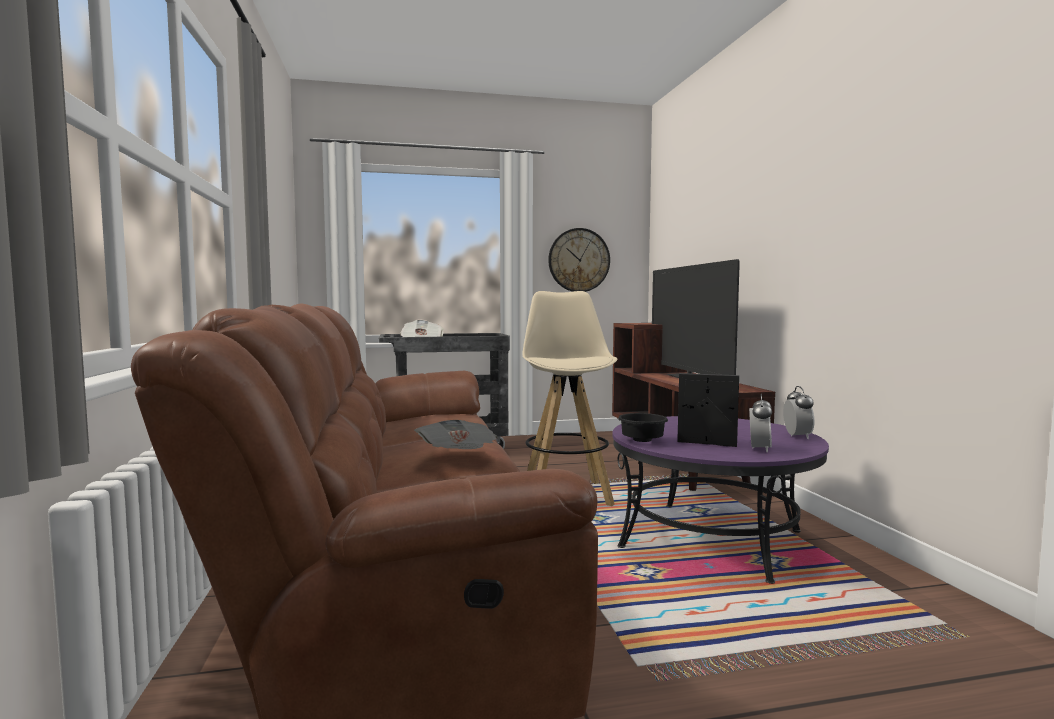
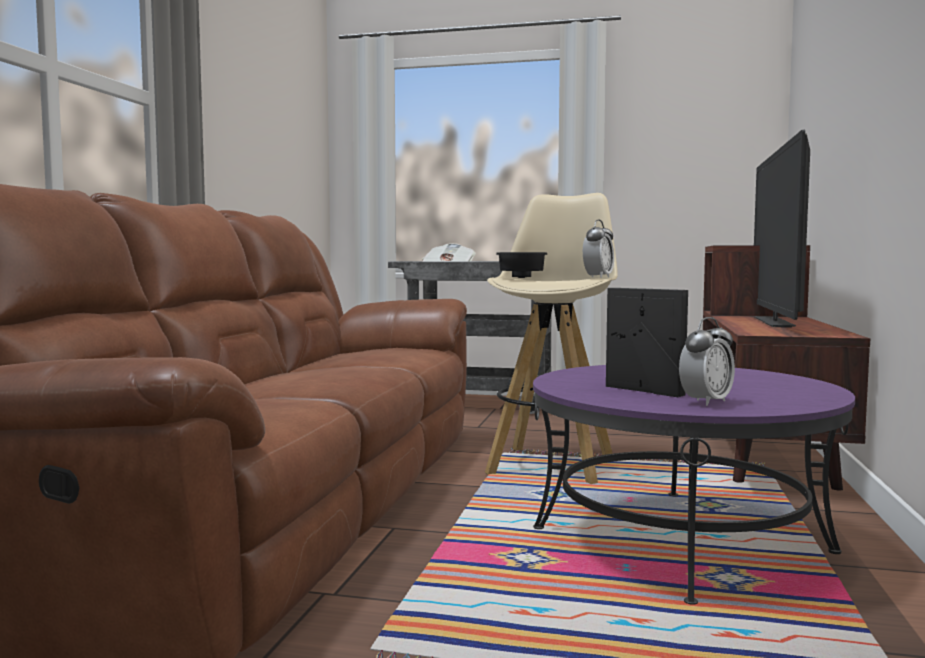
camera: 25 degrees right, 0 degrees up
newspaper [414,420,498,449] -> none
wall clock [548,228,610,292] -> none
black bowl [618,413,668,442] -> black bowl moved to [496,252,548,278]
alarm clock [783,386,814,439] -> alarm clock moved to [583,219,614,278]

